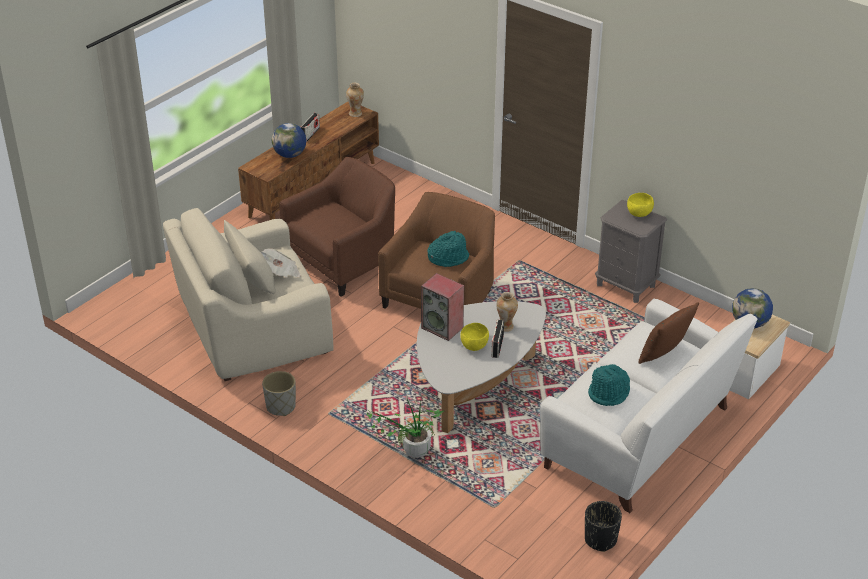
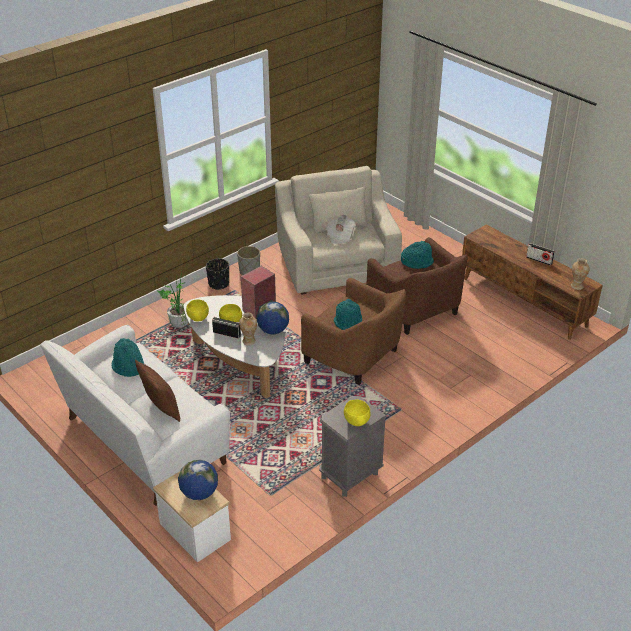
camera: 100 degrees right, 0 degrees up
globe [272,123,306,158] -> globe moved to [256,302,289,334]
black planter [585,501,622,552] -> black planter moved to [206,258,229,290]
none -> yellow bowl [186,300,209,321]
none -> turquoise hat [401,241,434,269]

